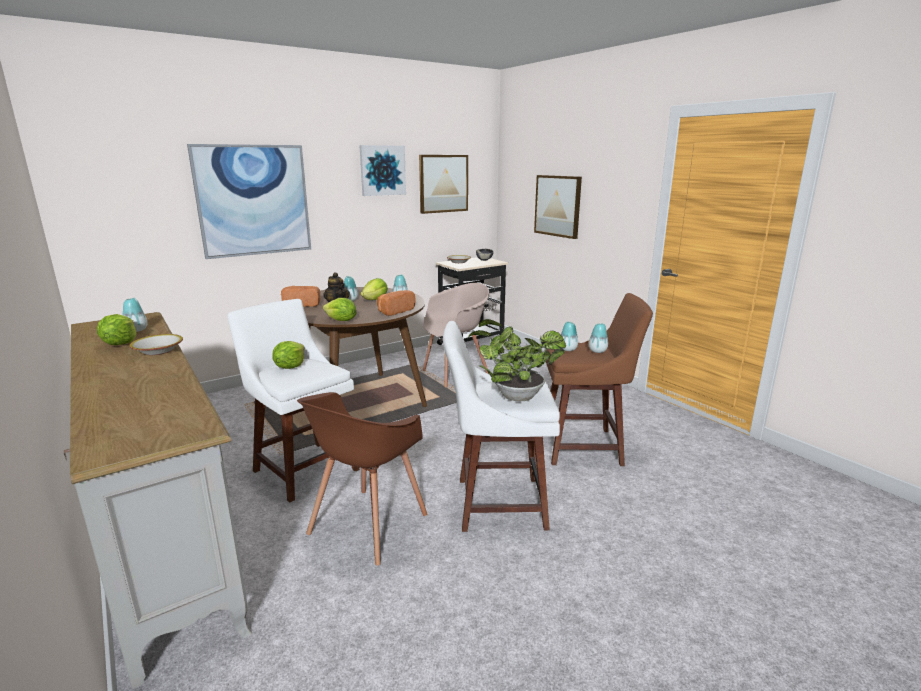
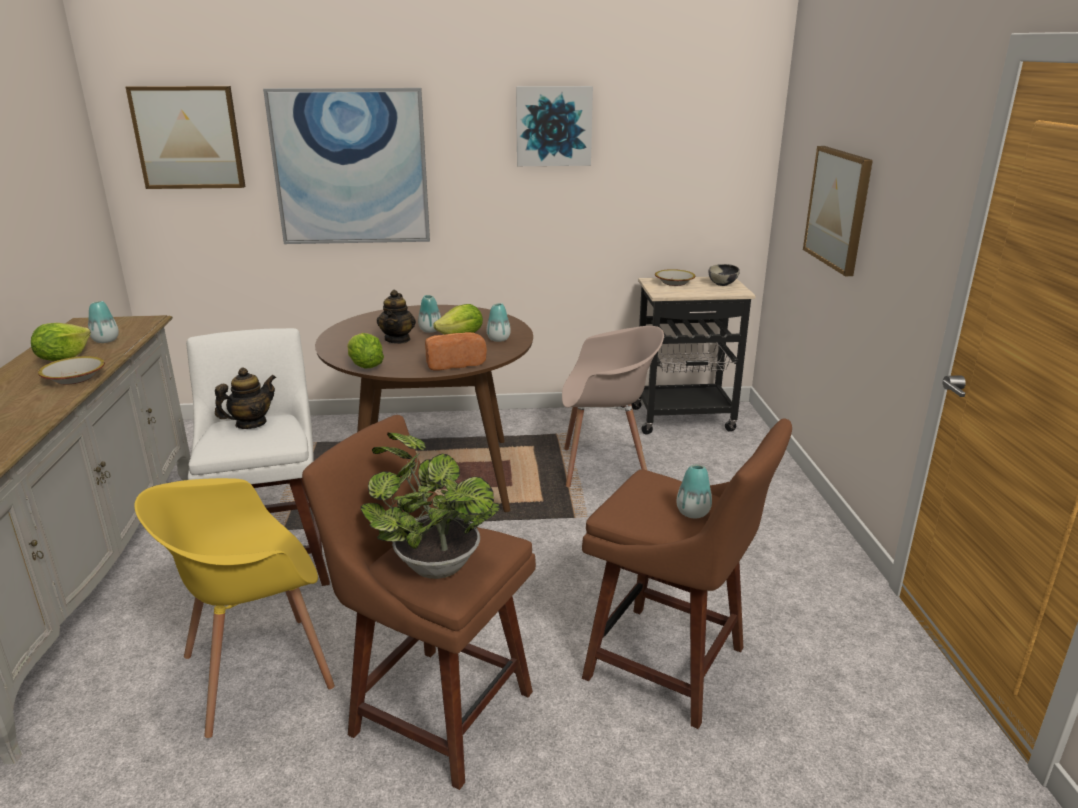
camera: 30 degrees right, 5 degrees up
lettuce [272,341,305,369] -> teapot [215,367,276,429]
bread [281,286,321,307] -> none
brown chair [297,392,427,566] -> yellow chair [134,478,335,738]
picture [419,155,468,214] -> picture moved to [126,86,245,189]
white stool [443,321,560,532] -> brown stool [302,415,536,790]
vase [561,322,578,351] -> none

